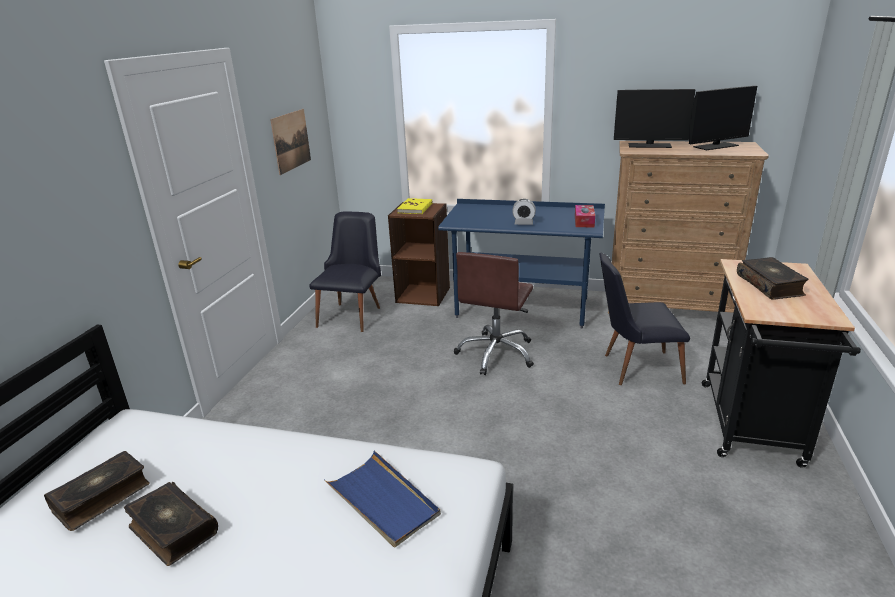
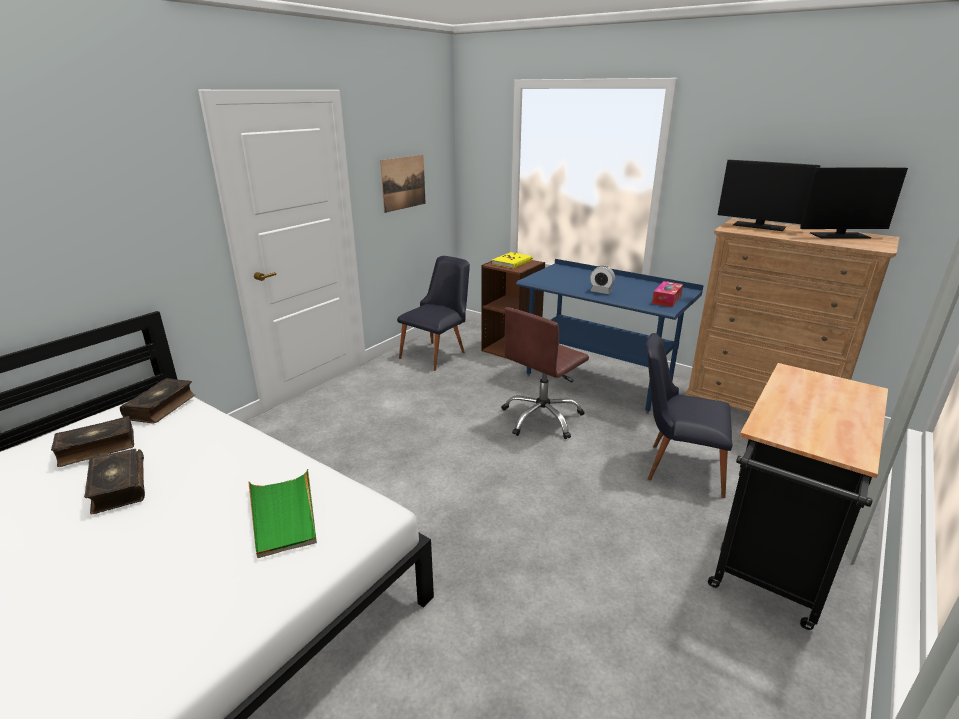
camera: 20 degrees right, 0 degrees up
blue tray [324,450,441,548] -> green tray [248,469,317,558]
book [737,257,808,299] -> book moved to [120,378,195,423]

